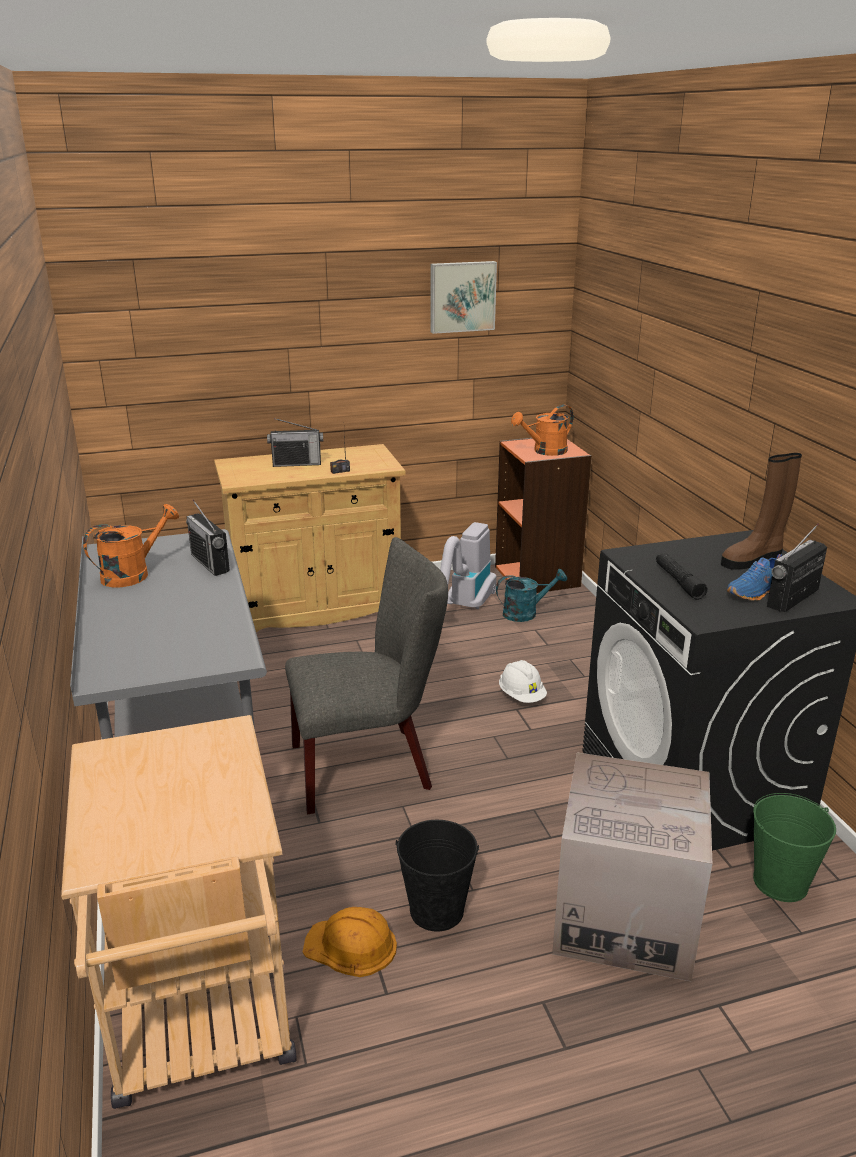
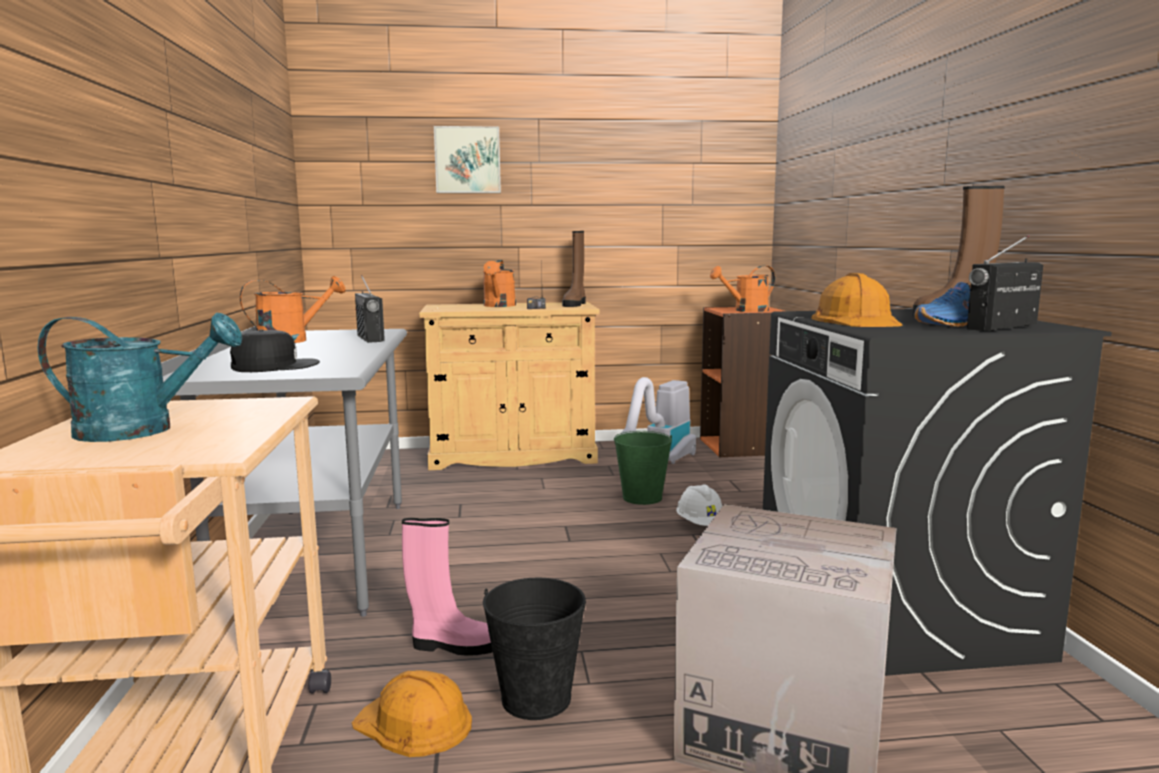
camera: 10 degrees right, 15 degrees down
radio [267,418,323,467] -> orange watering can [483,260,516,307]
grey chair [285,537,448,814] -> none
picture [430,261,497,334] -> picture moved to [434,126,501,193]
turquoise watering can [496,569,567,622] -> turquoise watering can moved to [38,313,242,442]
black flashlight [656,553,708,600] -> orange hard hat [812,273,903,327]
green bucket [753,793,836,902] -> green bucket moved to [614,431,672,505]
none -> black cap [230,329,320,372]
none -> pink boot [402,518,493,656]
none -> brown boot [562,231,586,307]

